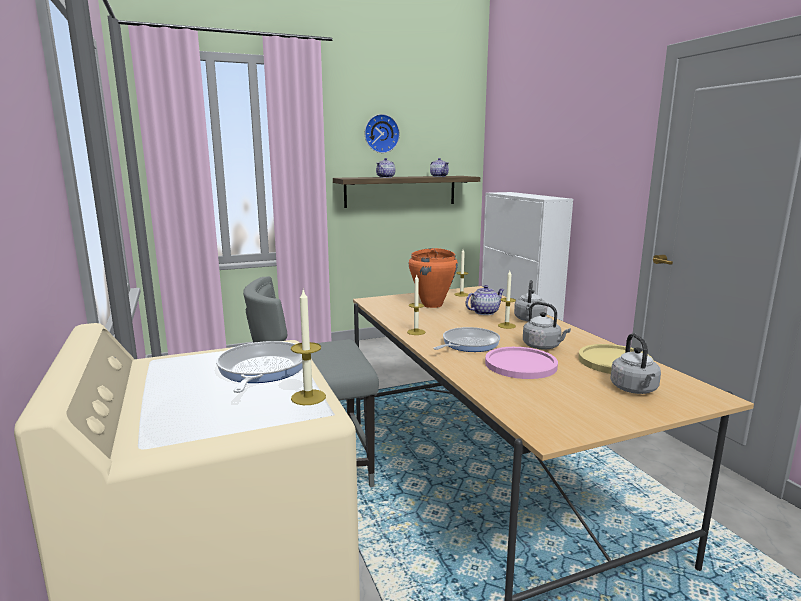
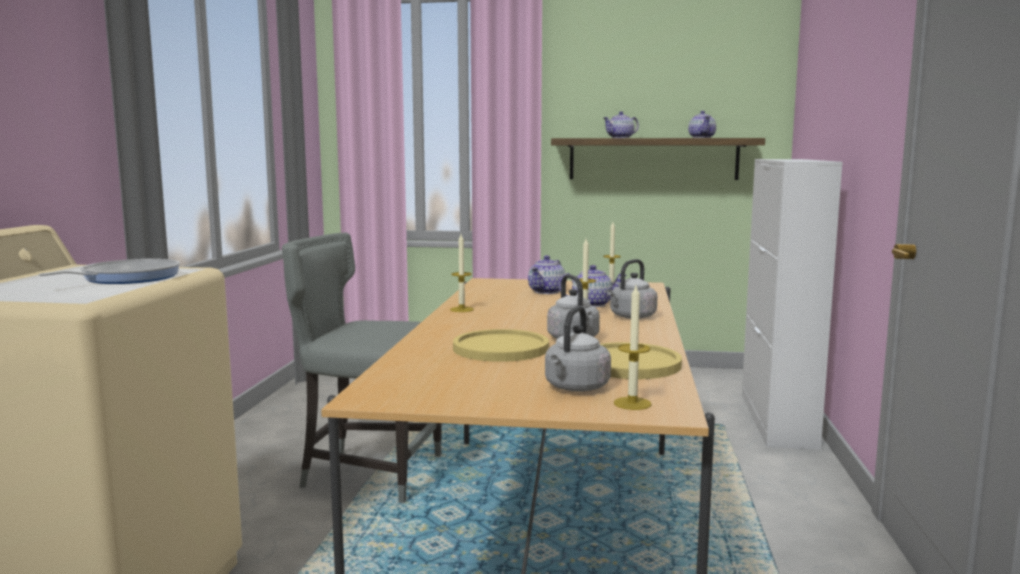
camera: 30 degrees right, 5 degrees down
candle [291,290,326,405] -> candle moved to [614,286,652,410]
wall clock [365,114,400,153] -> none
orange cooking pot [409,248,458,308] -> teapot [528,255,565,294]
frying pan [433,327,500,352] -> none
pink plate [485,347,558,379] -> yellow plate [453,329,549,362]

